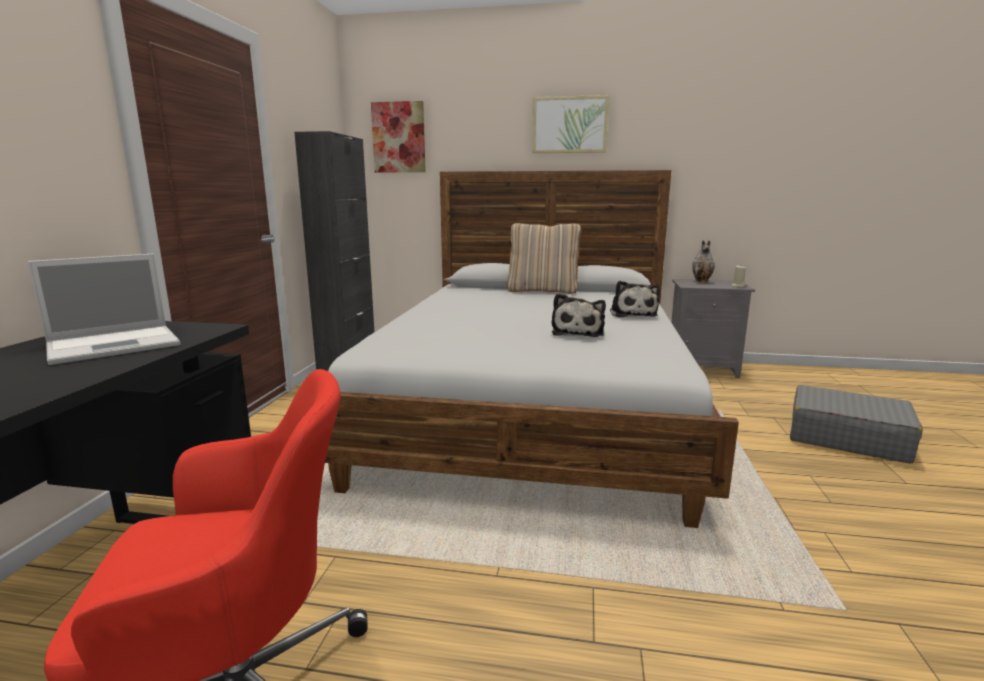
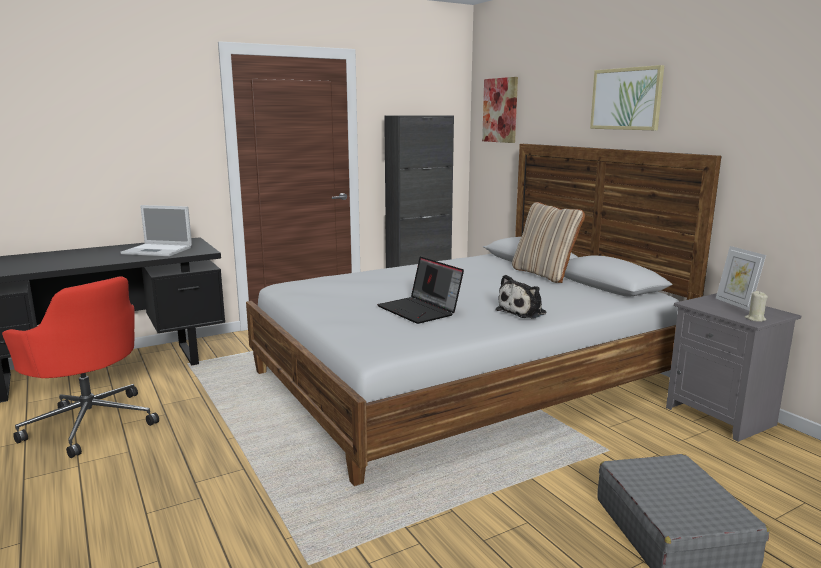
camera: 50 degrees right, 0 degrees up
plush toy [551,293,606,337] -> laptop [377,257,464,324]
vase [692,240,715,283] -> picture frame [716,246,766,311]

